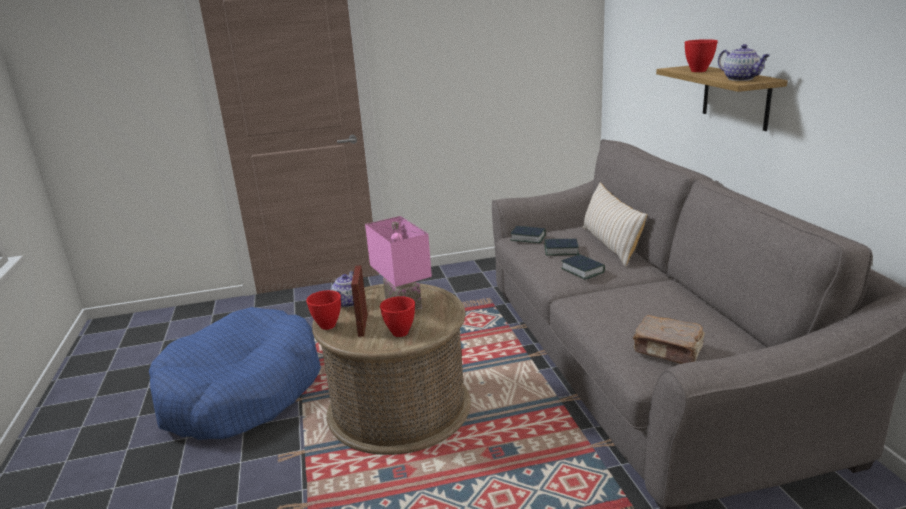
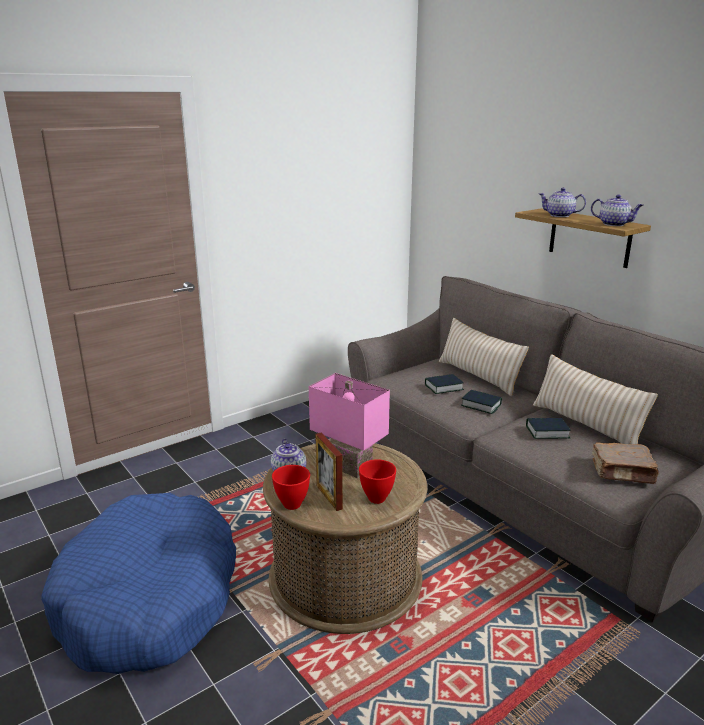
camera: 25 degrees left, 0 degrees up
book [510,226,546,243] -> book moved to [526,418,571,439]
red bowl [685,39,718,72] -> teapot [539,188,586,217]
none -> beige pillow [533,354,658,444]

